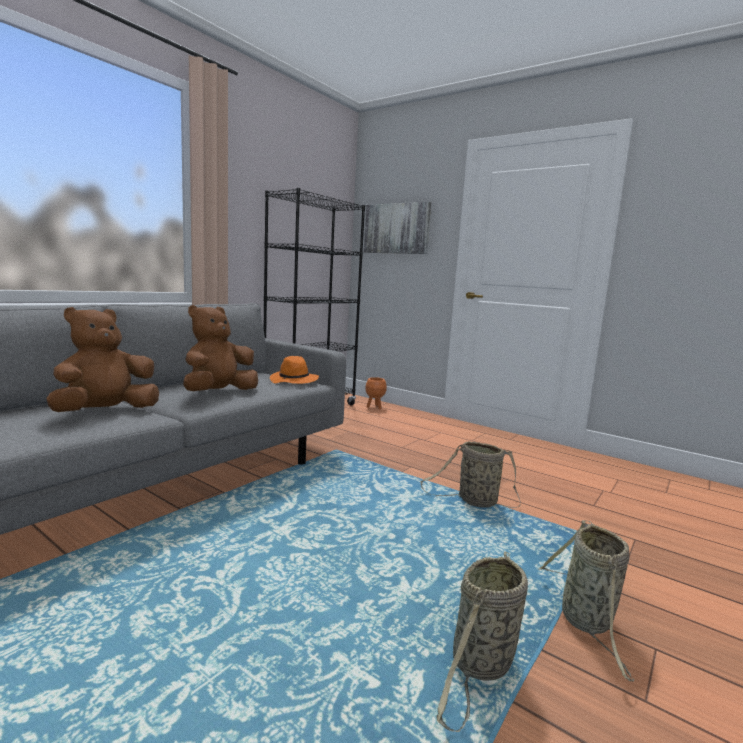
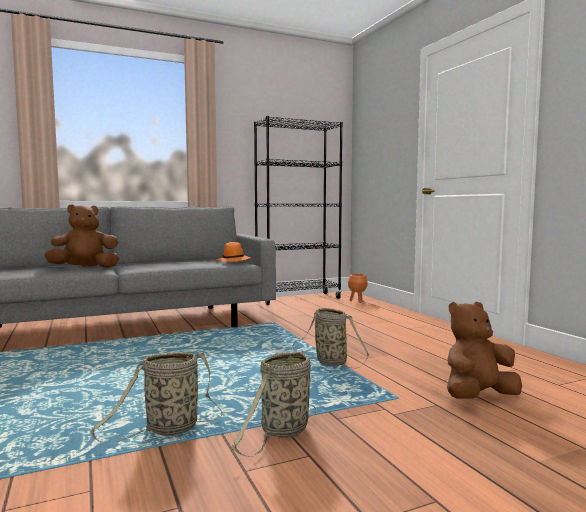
camera: 30 degrees right, 5 degrees down
brown plush toy [183,305,258,391] -> brown plush toy moved to [447,302,522,399]
picture [364,202,431,254] -> none

